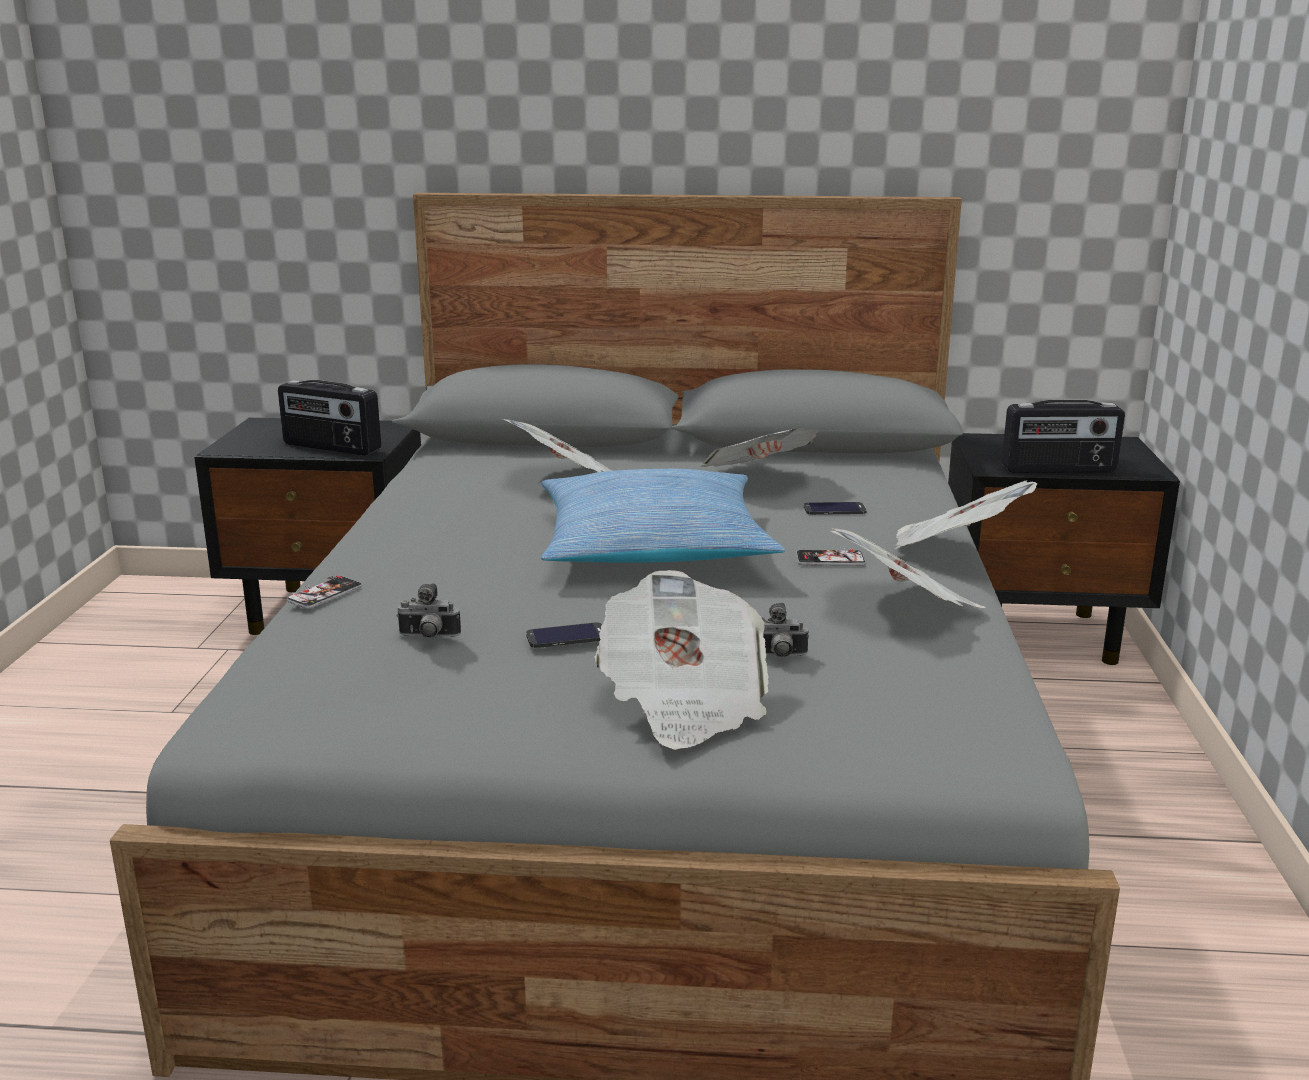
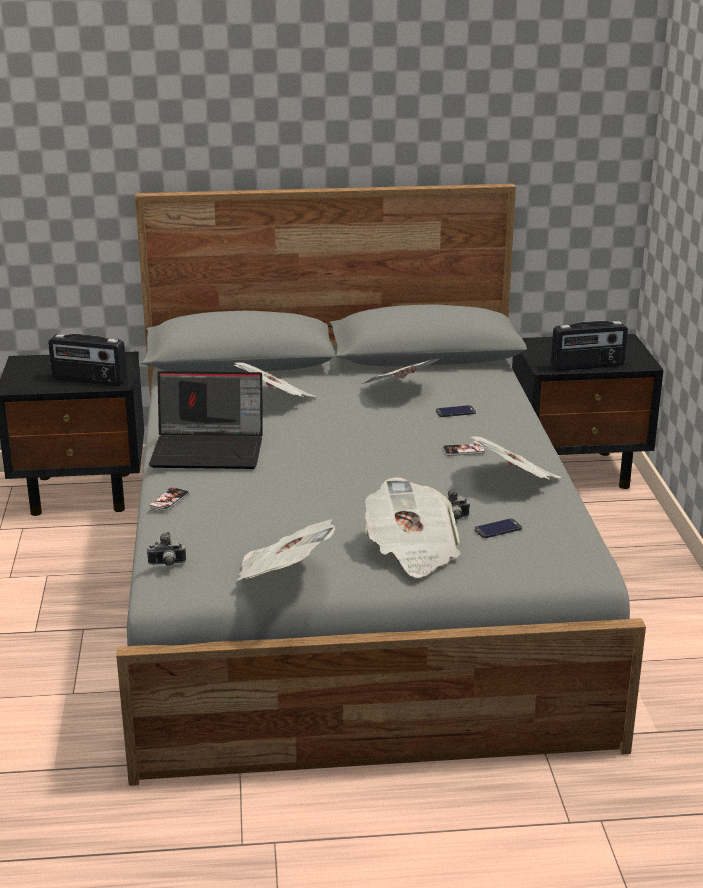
camera: 10 degrees left, 5 degrees up
camera [396,583,461,638] -> camera moved to [147,532,186,566]
phone [526,622,602,648] -> phone moved to [475,519,522,538]
pillow [541,469,785,563] -> none
newspaper [894,480,1037,549] -> newspaper moved to [237,519,335,581]
none -> laptop [149,371,263,469]

